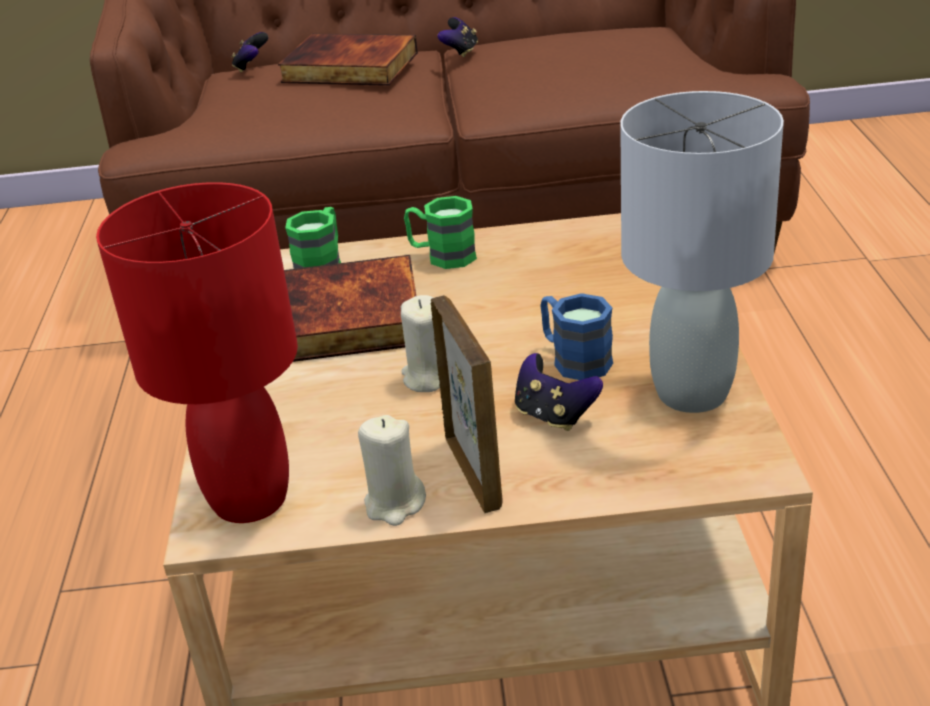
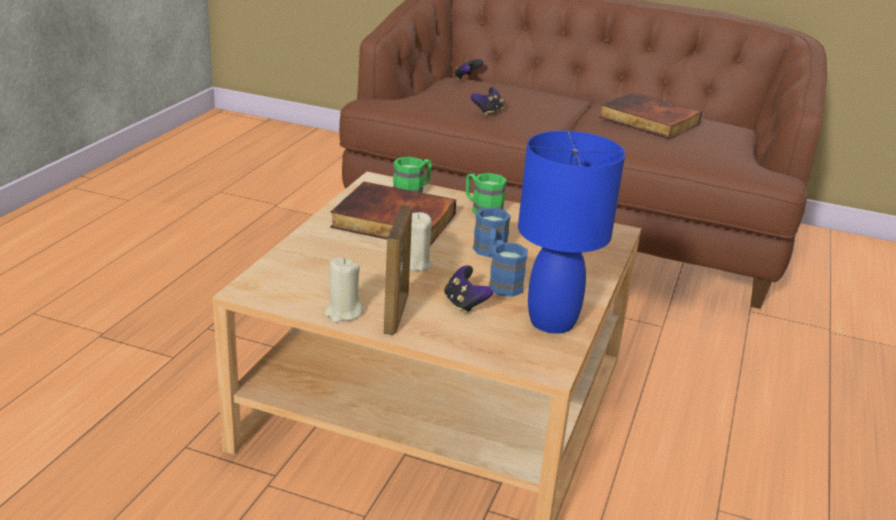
camera: 20 degrees right, 5 degrees down
red table lamp [96,182,298,523] -> none
book [278,34,418,86] -> book moved to [599,92,702,139]
game controller [438,17,478,57] -> game controller moved to [471,87,504,116]
grey table lamp [620,91,784,413] -> blue table lamp [518,131,625,334]
none -> blue mug [473,207,511,257]

